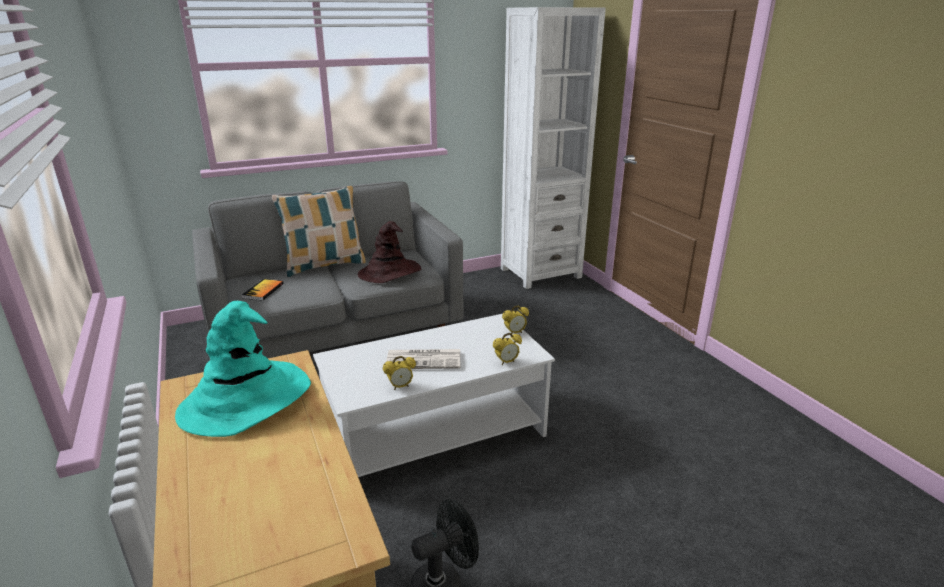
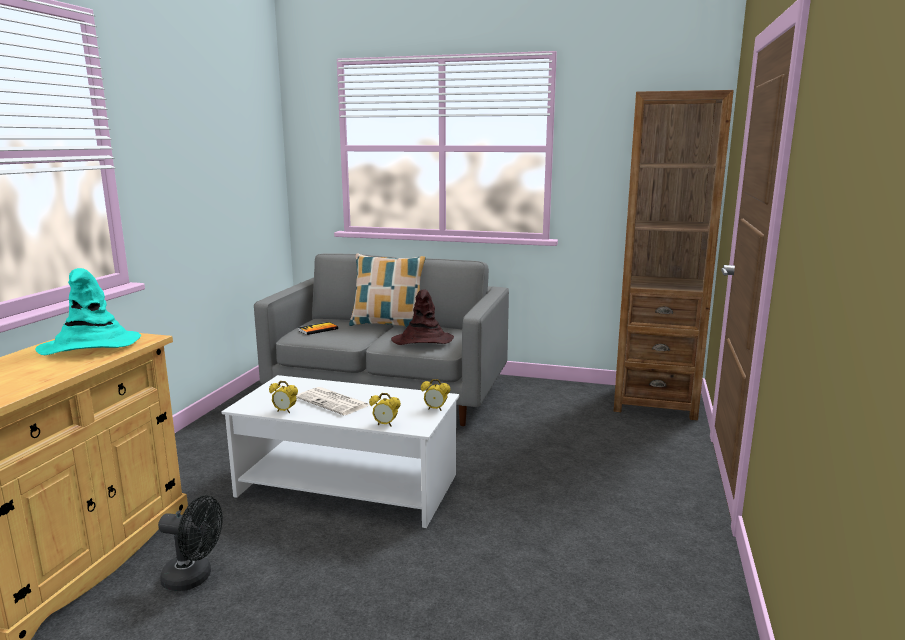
camera: 40 degrees right, 10 degrees down
white bookcase [501,7,606,289] -> brown bookcase [614,90,734,420]

